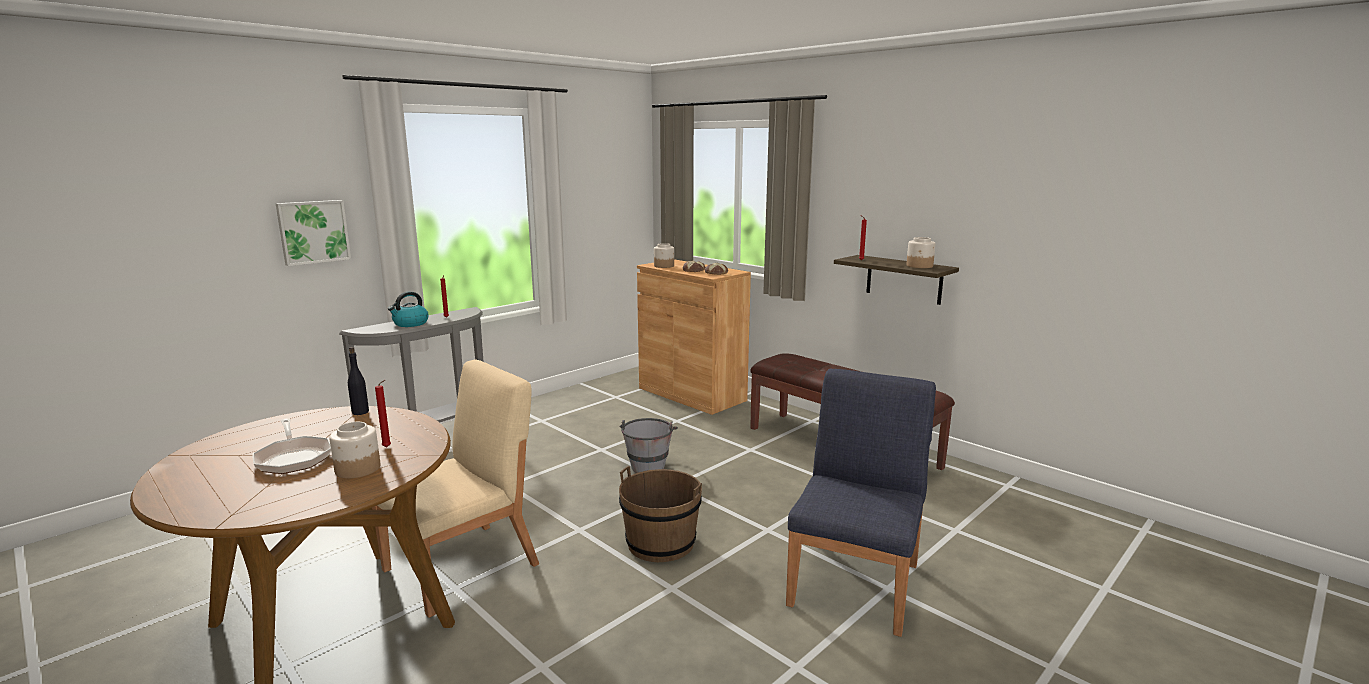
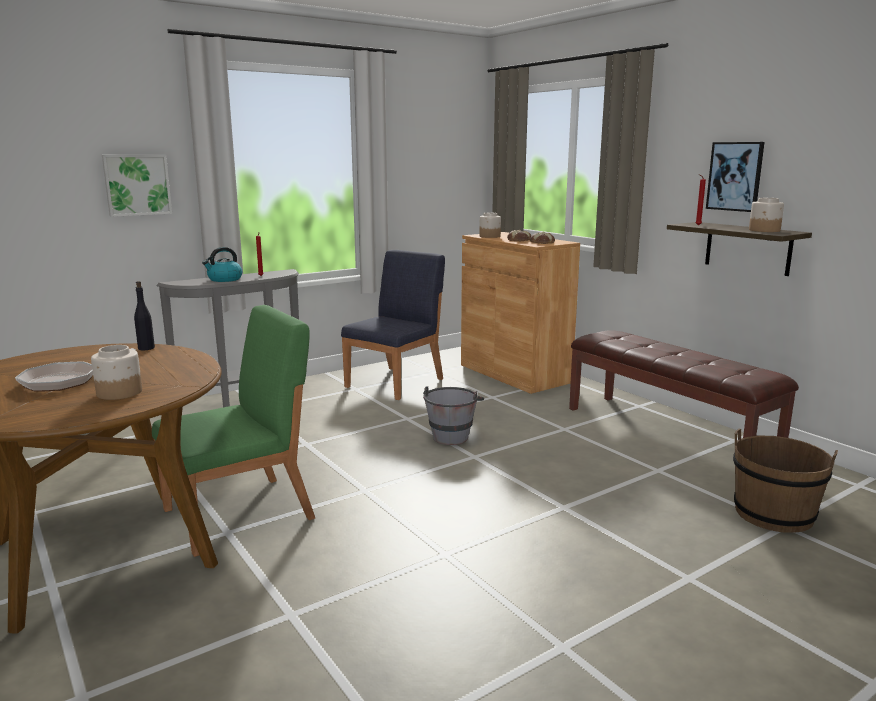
camera: 10 degrees right, 0 degrees up
frying pan [252,418,331,474] -> frying pan turned 60 degrees clockwise [15,348,136,392]
beige chair [372,359,539,618] -> green chair [152,305,315,557]
red candle [375,380,391,447] -> none
brown bucket [619,466,702,562] -> brown bucket moved to [733,429,838,533]
blue chair [786,369,936,637] -> blue chair moved to [341,250,445,400]
none -> picture [706,142,764,212]

